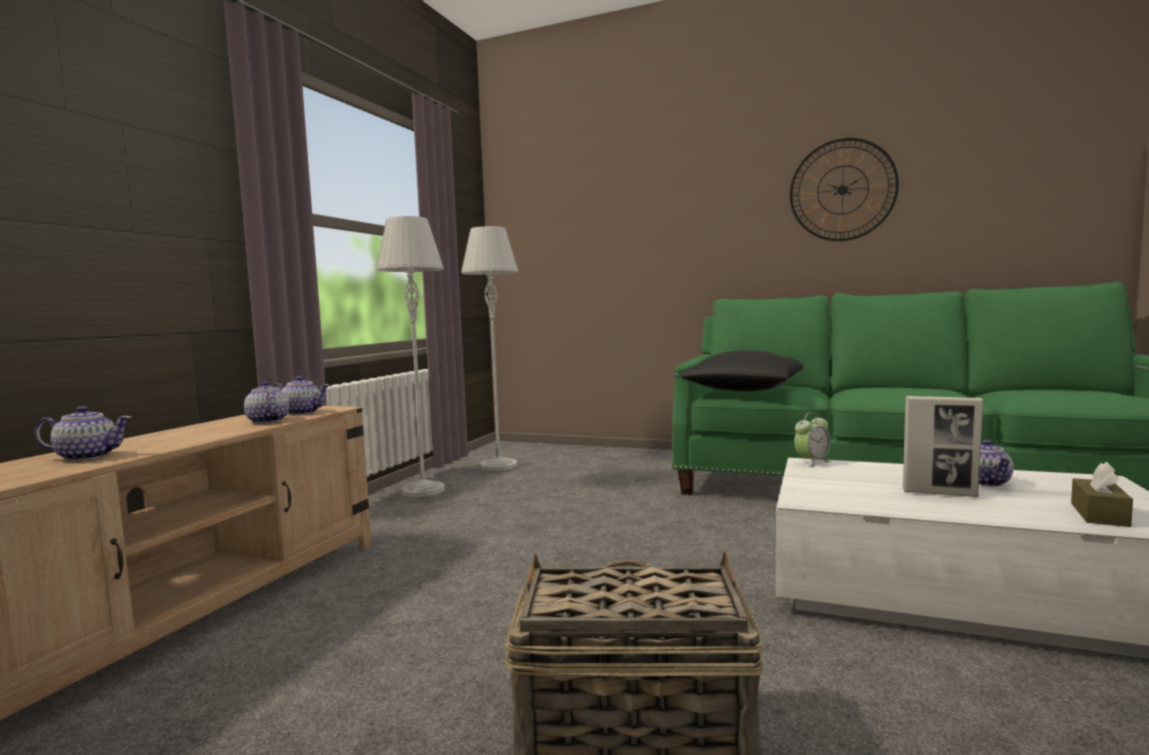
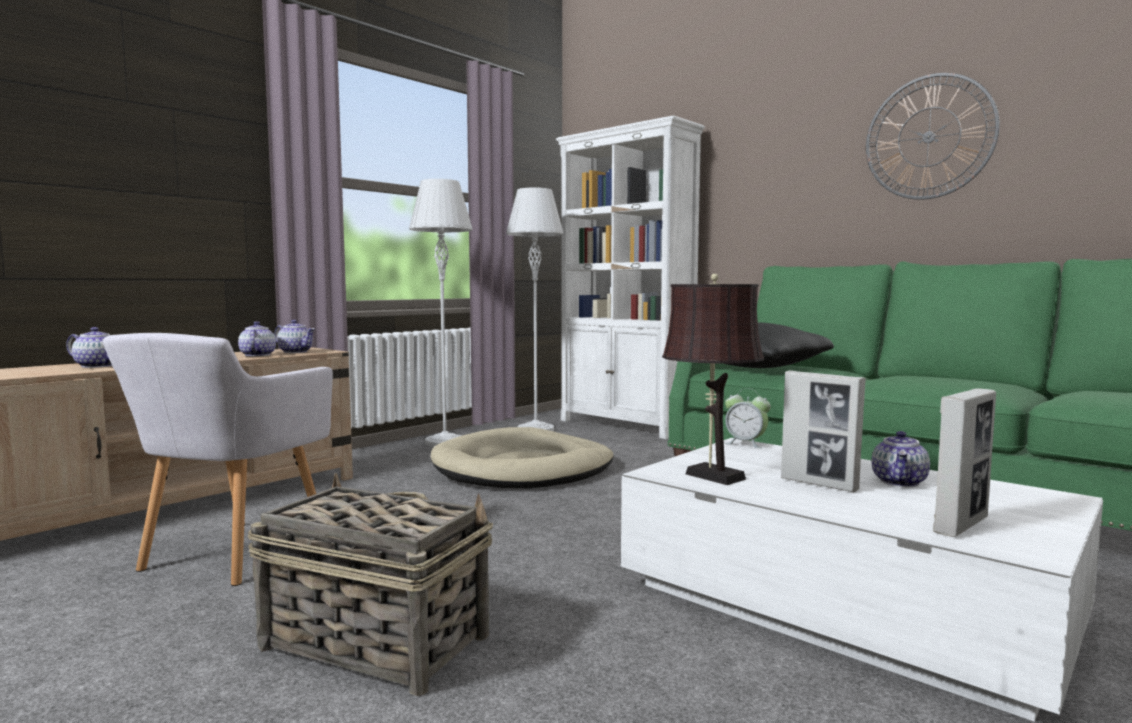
camera: 20 degrees right, 0 degrees up
alarm clock [794,412,831,467] -> alarm clock turned 45 degrees clockwise [724,388,771,449]
brown tissue box [1071,462,1133,527] -> picture frame [933,388,996,537]
none -> grey armchair [103,333,333,586]
none -> beige dog bed [431,427,614,488]
none -> white bookcase [556,115,705,439]
none -> brown table lamp [662,274,764,485]

